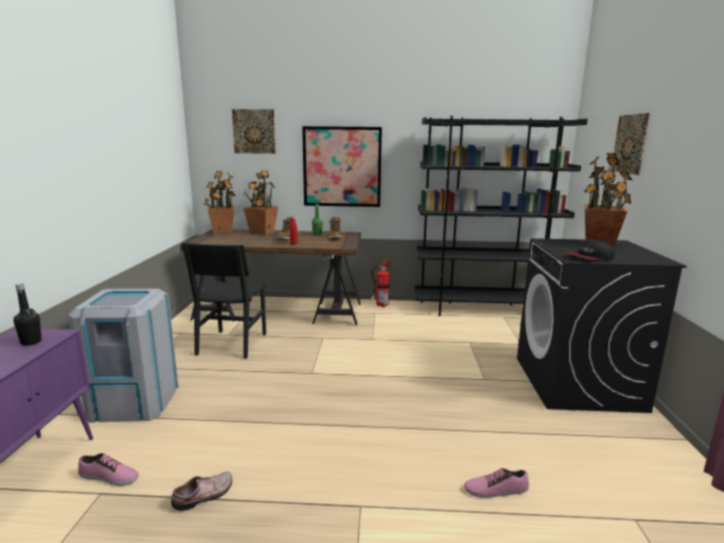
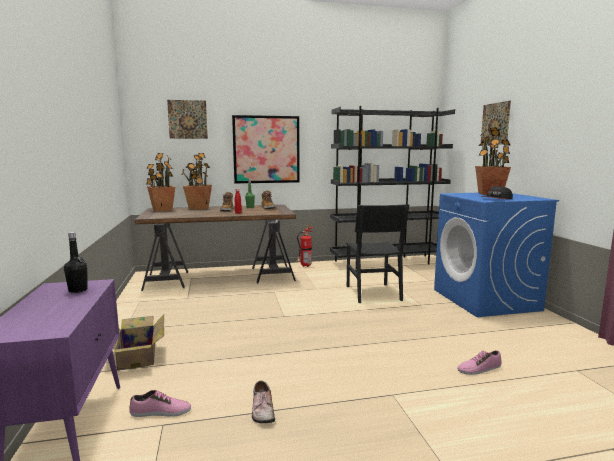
camera: 15 degrees left, 5 degrees down
grey trash can [68,289,179,422] -> cardboard box [113,315,164,370]
shoe [171,471,232,511] -> shoe turned 135 degrees clockwise [252,381,275,423]
black chair [181,242,266,359] -> black chair moved to [346,204,409,303]
black washing machine [517,238,687,413] -> blue washing machine [434,193,559,317]

